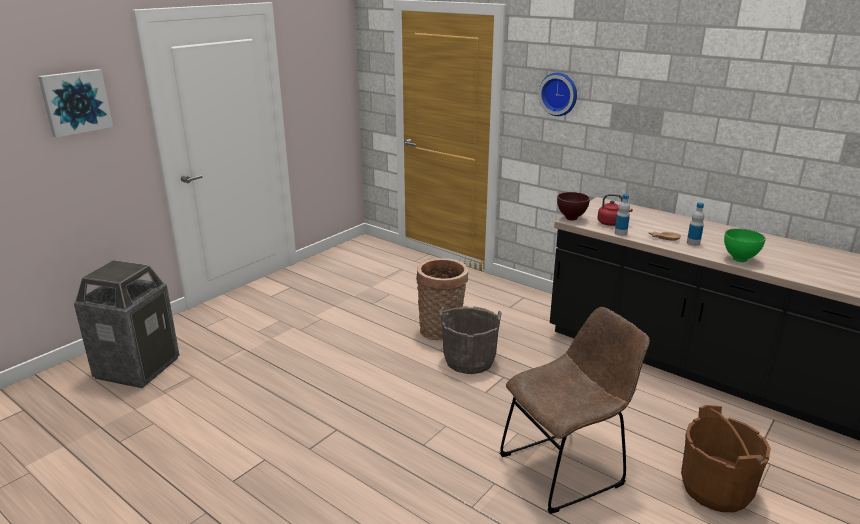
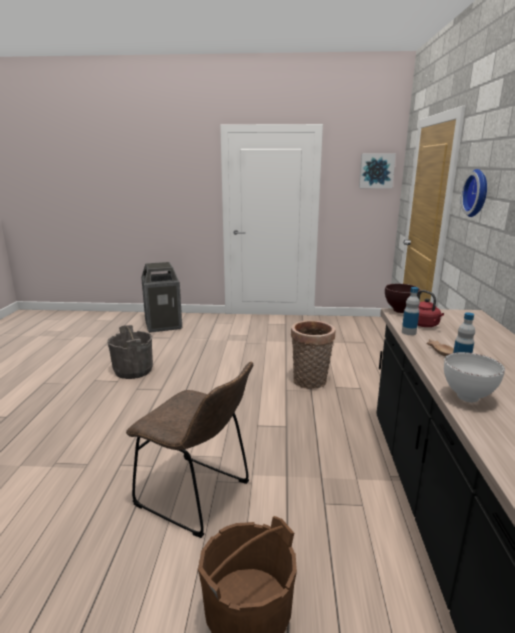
camera: 55 degrees right, 5 degrees down
picture [38,69,113,138] -> picture moved to [359,154,396,188]
grey bucket [440,306,502,374] -> grey bucket moved to [107,325,153,379]
green bowl [724,228,766,262] -> white bowl [444,352,505,402]

